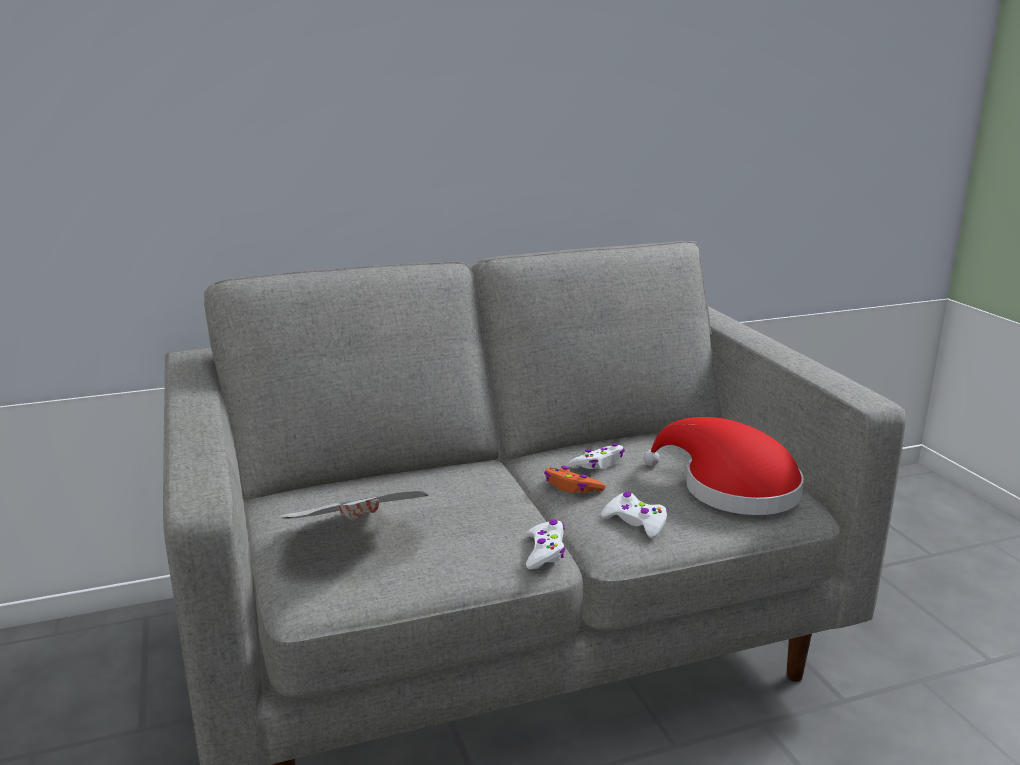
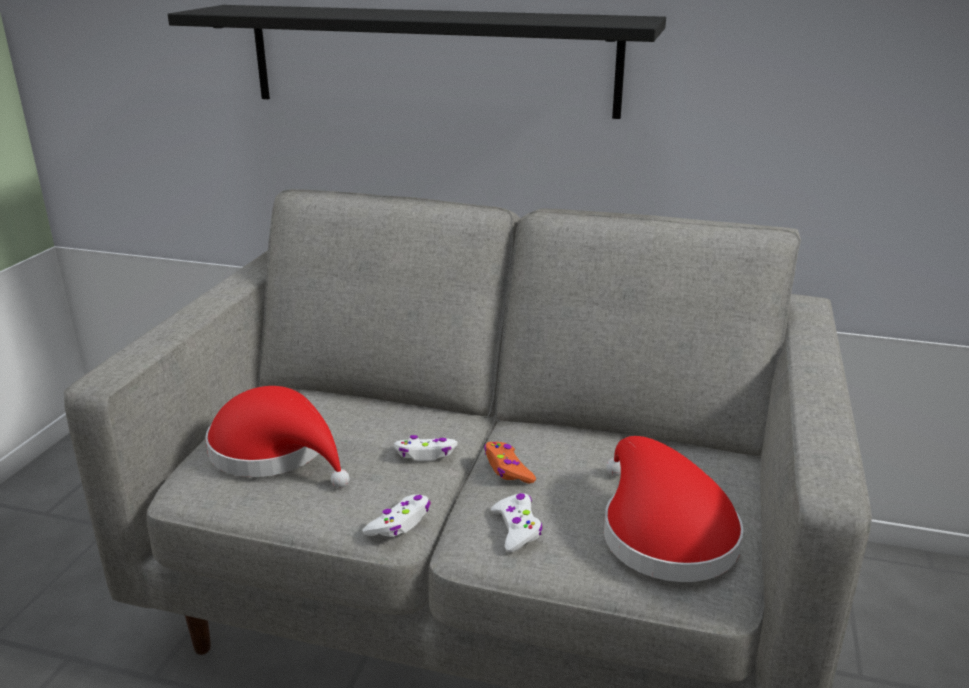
camera: 35 degrees right, 5 degrees up
newspaper [278,491,429,521] -> red hat [205,386,350,488]
white game controller [568,443,625,469] -> white game controller moved to [394,435,457,461]
none -> black shelf [168,5,666,119]

